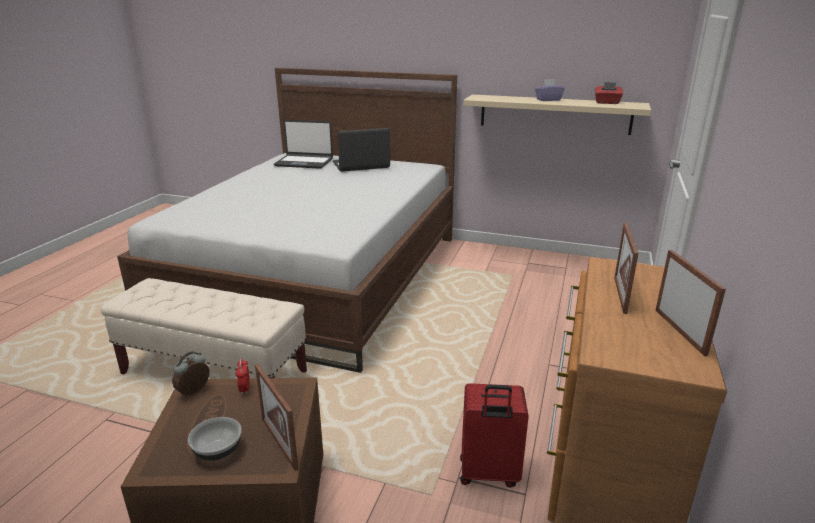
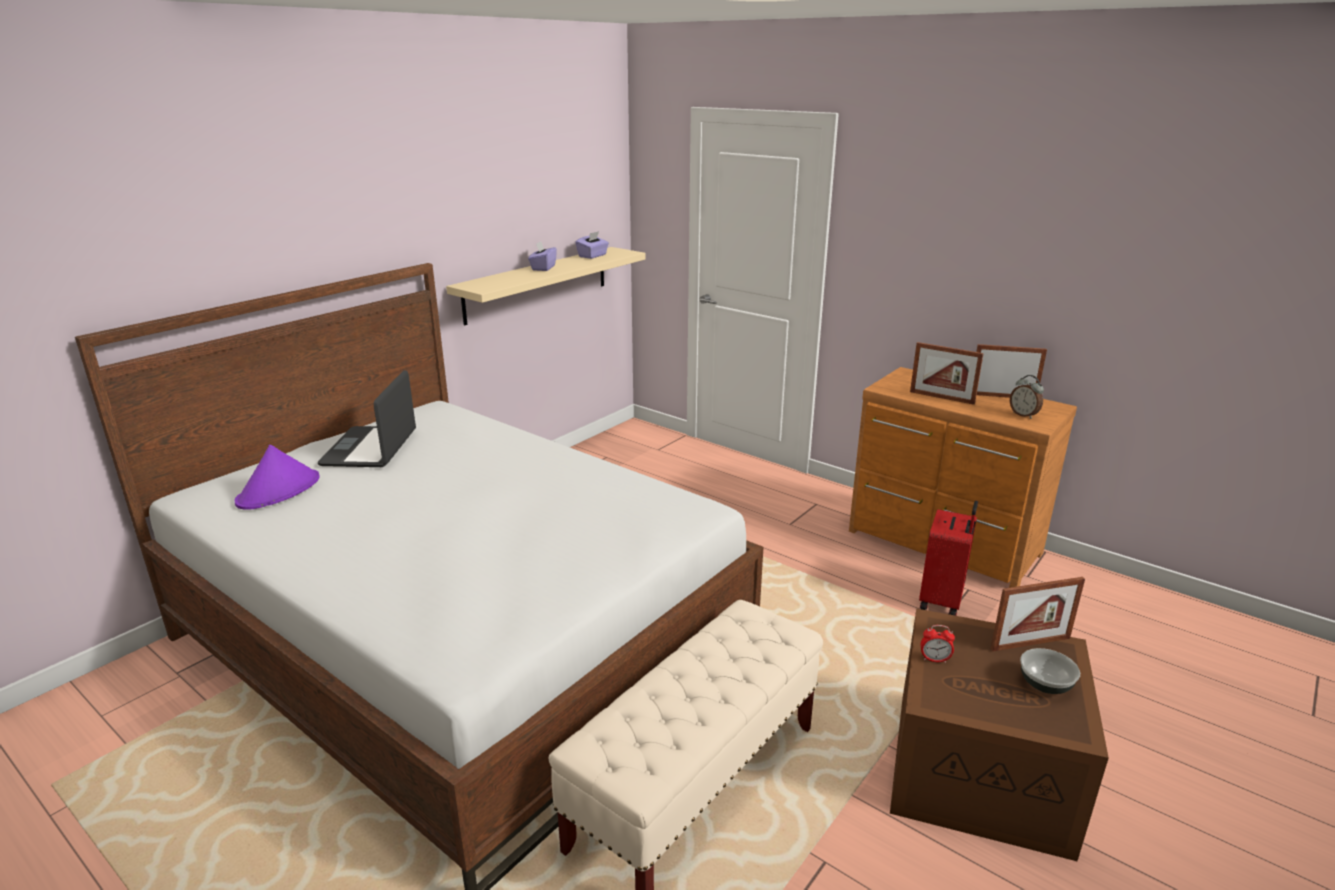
camera: 70 degrees left, 0 degrees up
alarm clock [172,351,210,397] -> alarm clock moved to [1010,375,1044,419]
laptop [274,120,333,169] -> purple hat [235,445,319,510]
red tissue box [595,82,623,104] -> purple tissue box [575,231,609,259]

